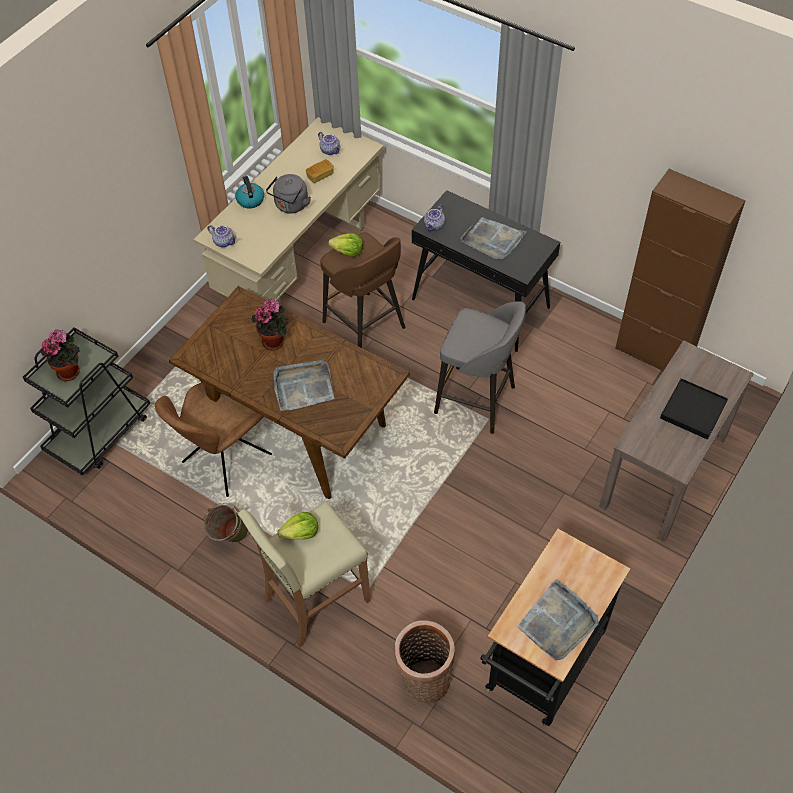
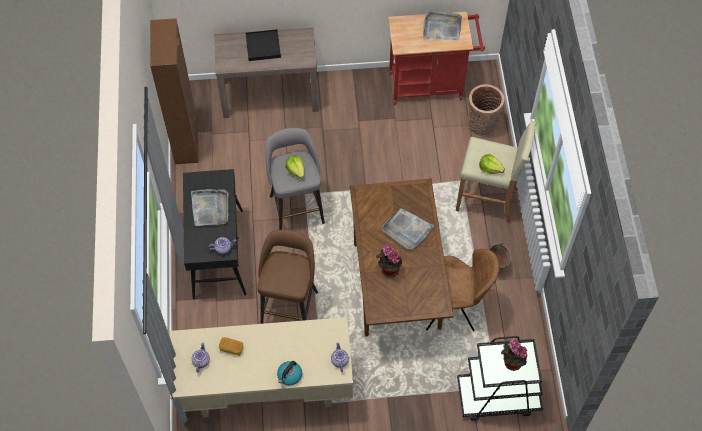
camera: 130 degrees left, 5 degrees up
grey kettle [266,174,311,213] -> none
lettuce [328,233,363,257] -> lettuce moved to [285,155,305,179]
black cart [480,529,631,728] -> red cart [388,12,485,105]

